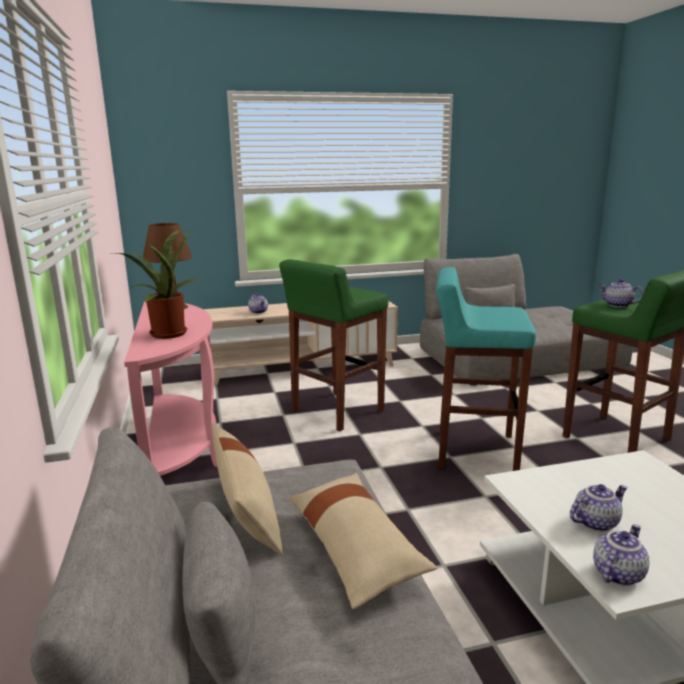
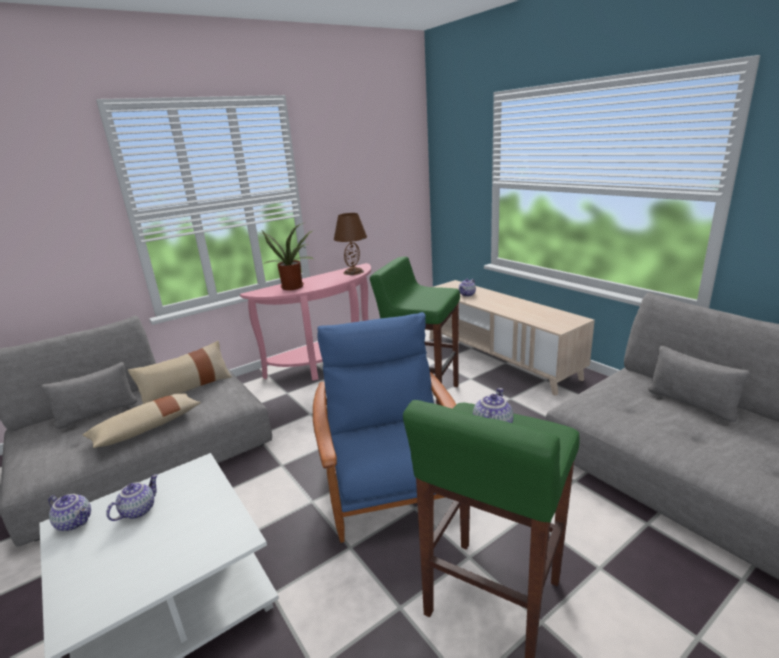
camera: 70 degrees right, 5 degrees up
turquoise stool [436,267,536,471] -> blue armchair [313,312,460,543]
teapot [570,484,628,531] -> teapot turned 105 degrees counterclockwise [106,474,158,521]

